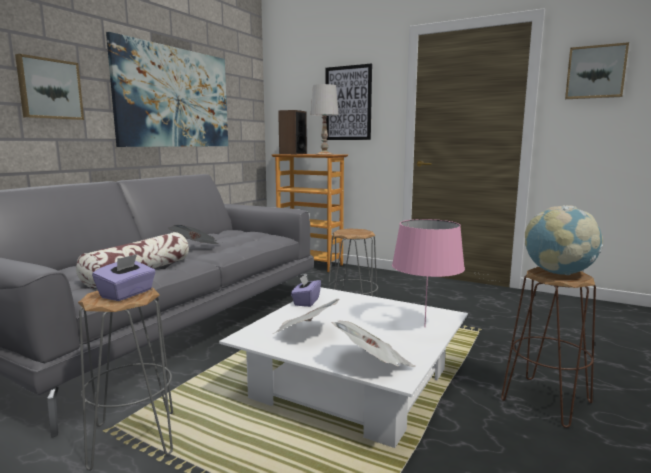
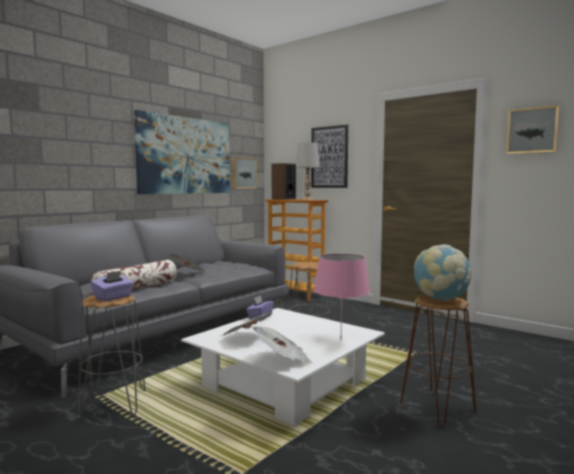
camera: 10 degrees right, 5 degrees down
picture [15,54,84,120] -> picture moved to [232,157,257,189]

